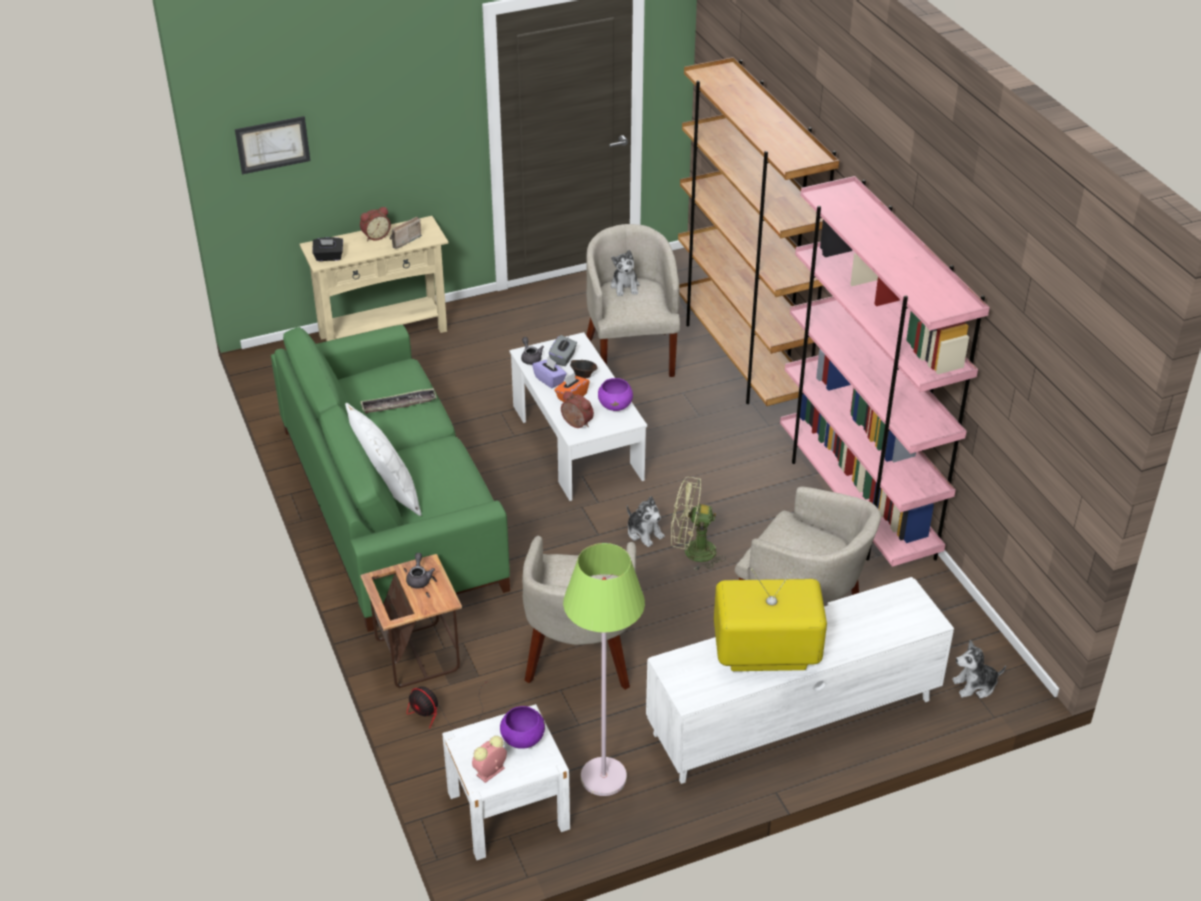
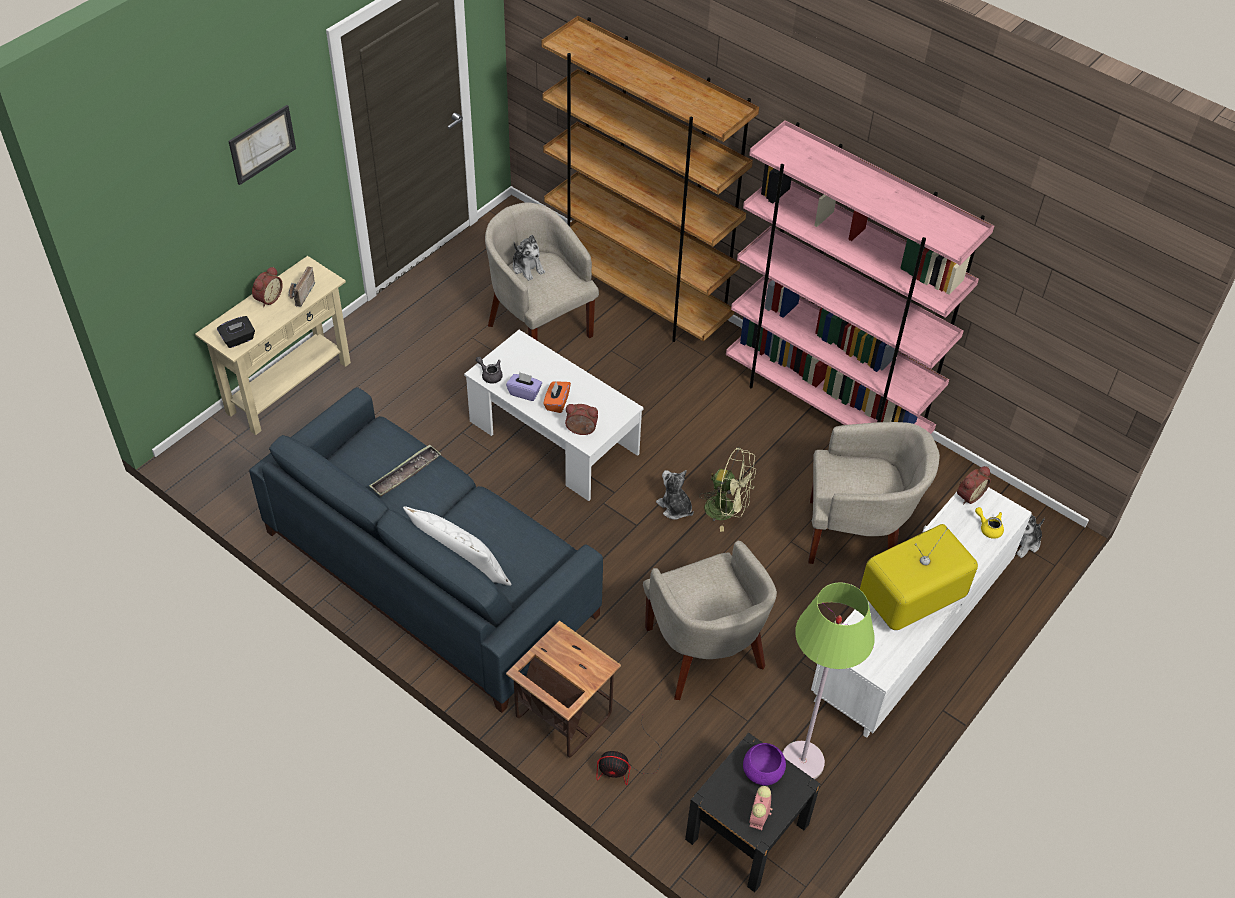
camera: 30 degrees left, 10 degrees up
picture [235,116,310,174] -> picture moved to [228,105,296,185]
green sofa [271,325,510,632] -> blue sofa [249,387,603,713]
grey teapot [406,553,435,589] -> none
white nightstand [442,704,570,860] -> black nightstand [685,733,820,892]
grey tissue box [549,335,577,366] -> none
brown bowl [570,360,597,378] -> none
purple bowl [598,378,633,411] -> none
plush toy [627,496,665,547] -> plush toy turned 150 degrees counterclockwise [656,470,694,519]
green fan [671,477,726,571] -> green fan turned 135 degrees counterclockwise [699,447,756,532]
none -> alarm clock [957,466,991,504]
none -> yellow teapot [975,507,1004,539]

